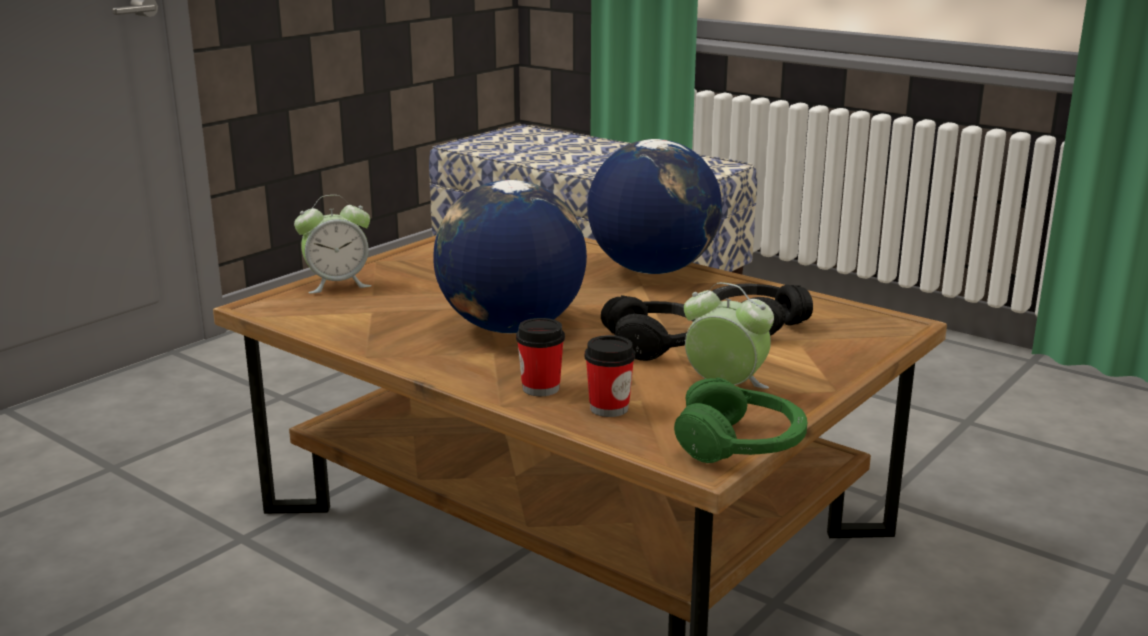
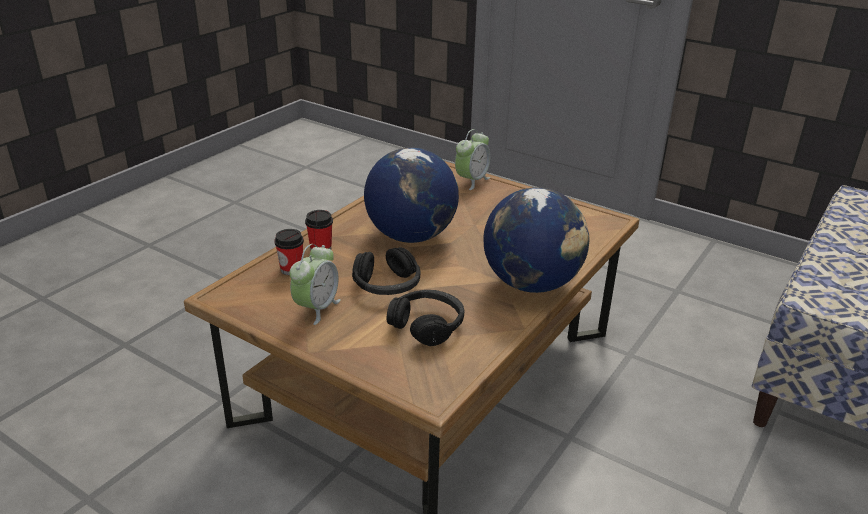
camera: 85 degrees right, 10 degrees up
alarm clock [294,195,372,294] -> alarm clock turned 120 degrees counterclockwise [455,129,491,190]
green headphones [674,377,807,463] -> none

